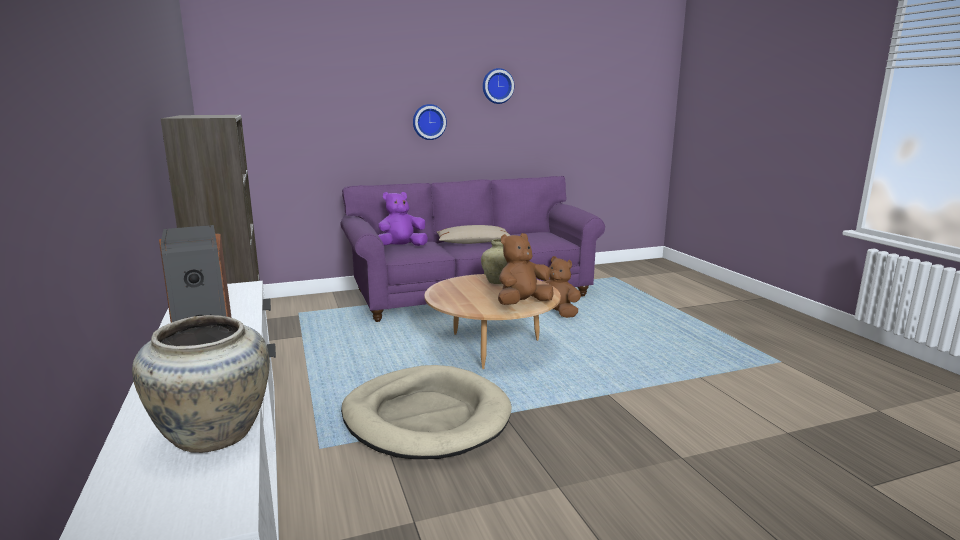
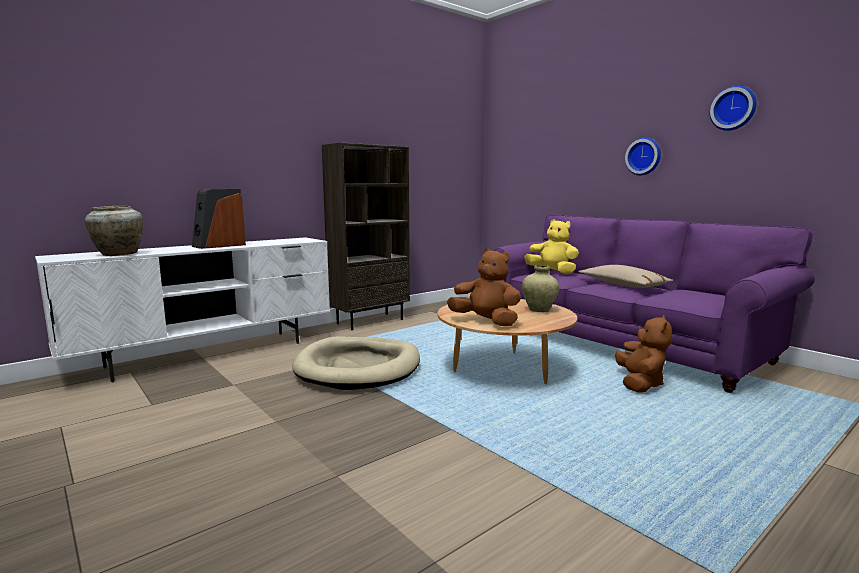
camera: 70 degrees right, 5 degrees down
purple plush toy [378,192,428,246] -> yellow plush toy [525,219,579,274]

